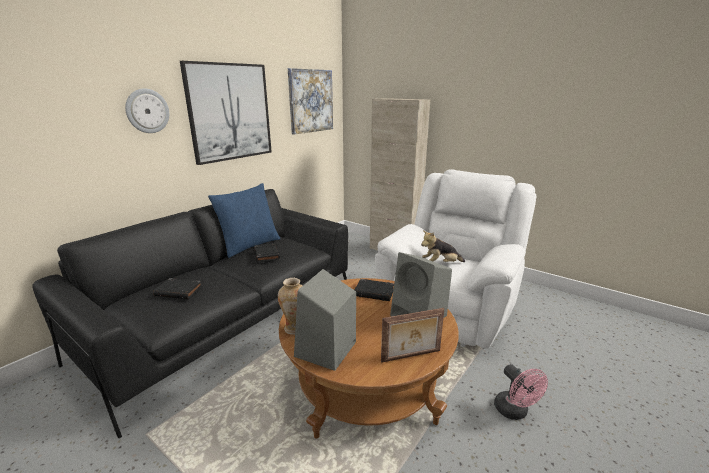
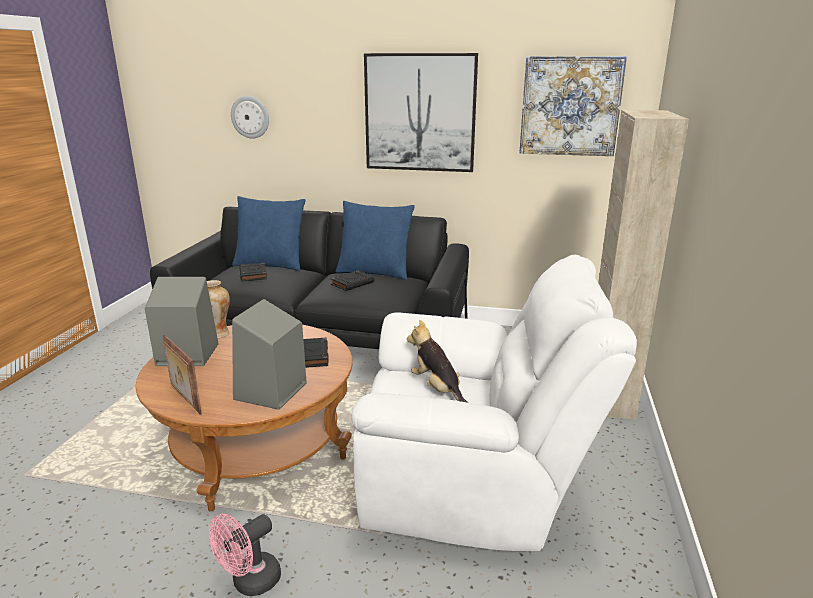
camera: 65 degrees right, 0 degrees up
wall clock [125,88,169,133] -> wall clock moved to [231,96,269,139]
none -> blue pillow [232,196,305,271]

